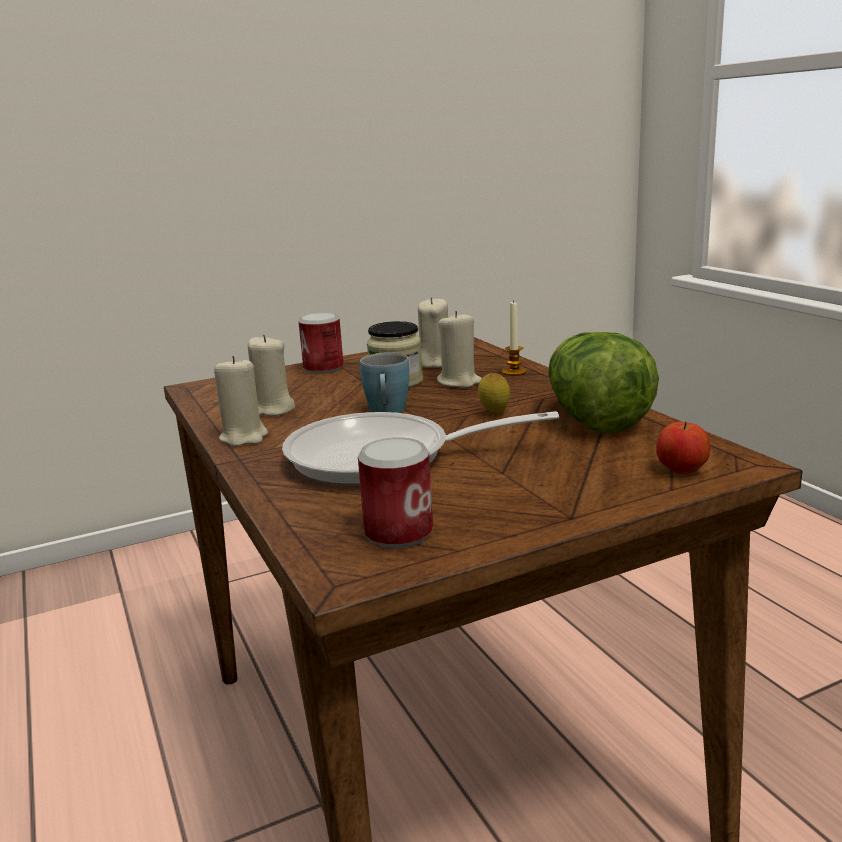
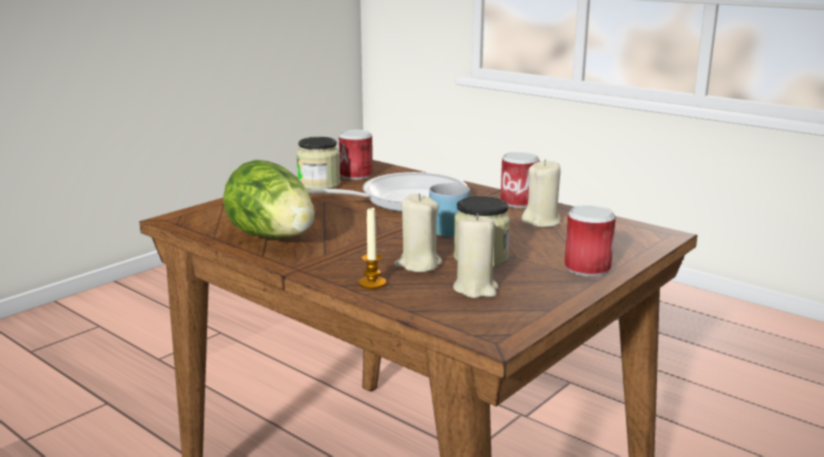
camera: 155 degrees right, 0 degrees up
beige candle [214,356,268,446] -> can [500,152,539,208]
lemon [478,373,510,414] -> none
apple [656,421,710,474] -> none
none -> jar [296,137,340,189]

